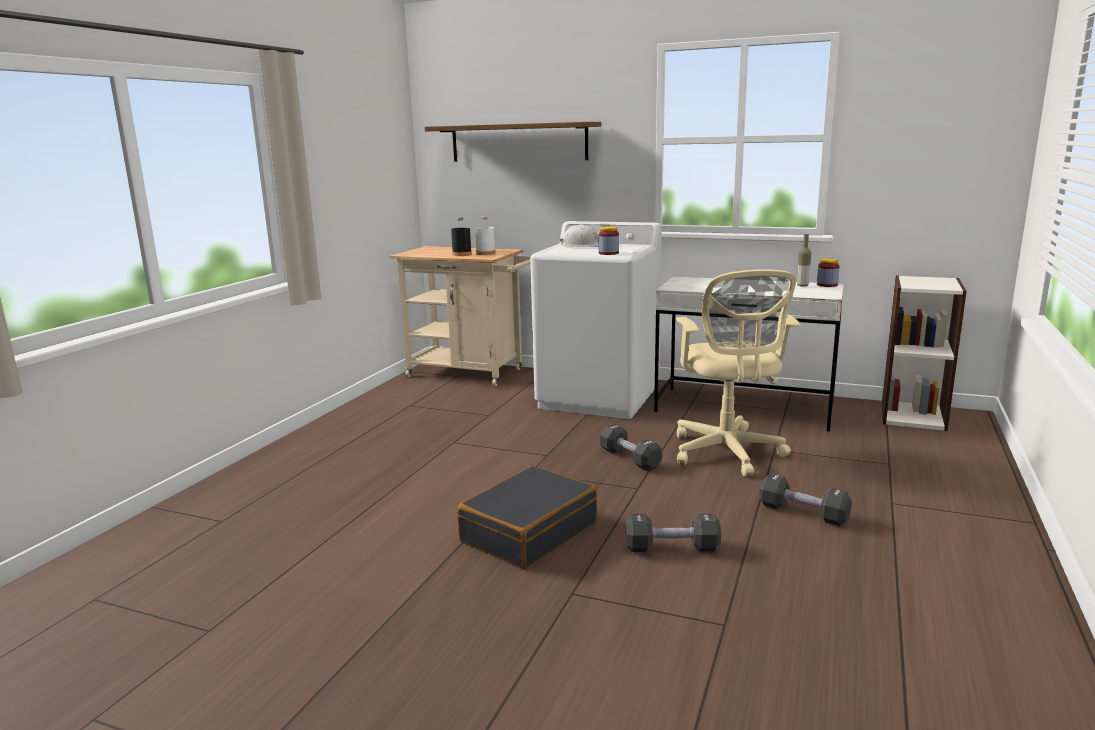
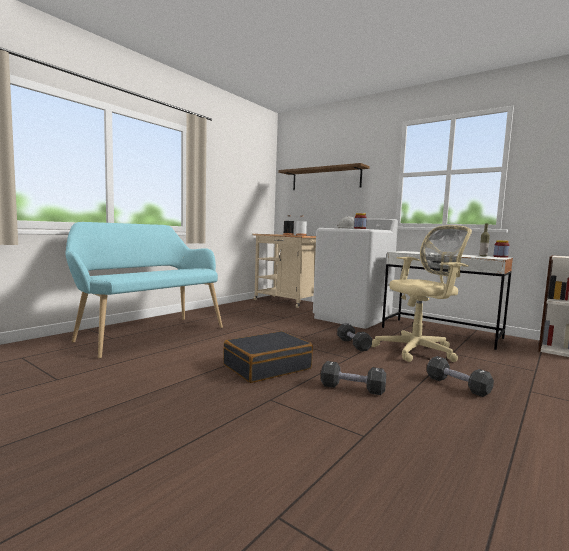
camera: 15 degrees right, 10 degrees down
beige office chair [676,269,800,477] -> beige office chair turned 120 degrees counterclockwise [371,225,472,362]
none -> turquoise bench [65,222,223,359]

